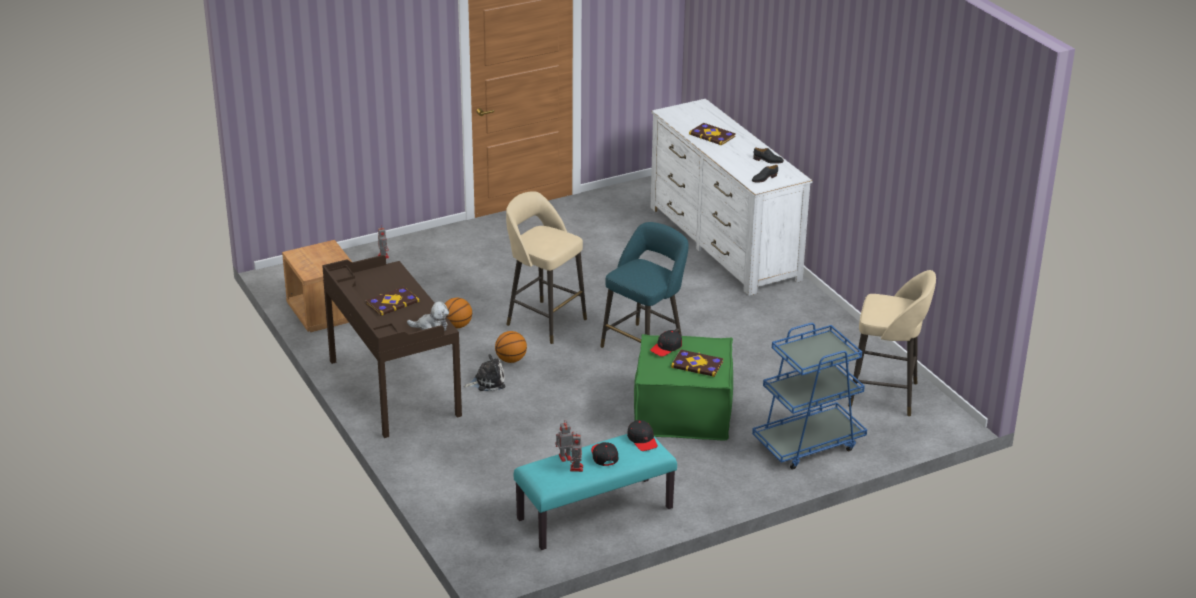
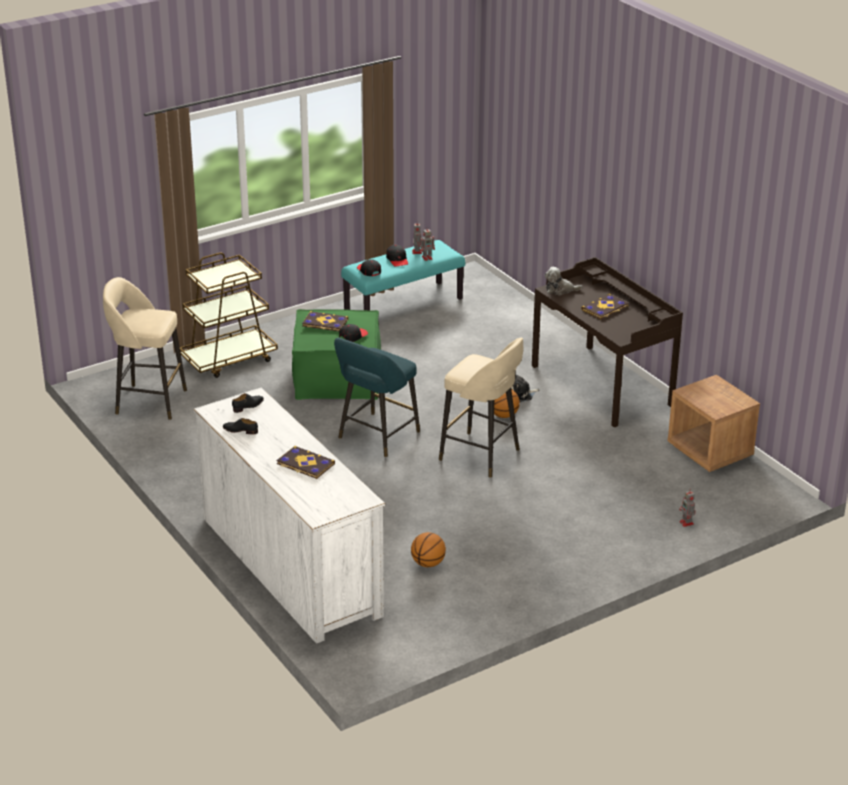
camera: 175 degrees right, 0 degrees up
basketball [445,298,472,329] -> basketball moved to [411,532,446,567]
blue cart [752,323,867,470] -> brown cart [180,252,278,378]

